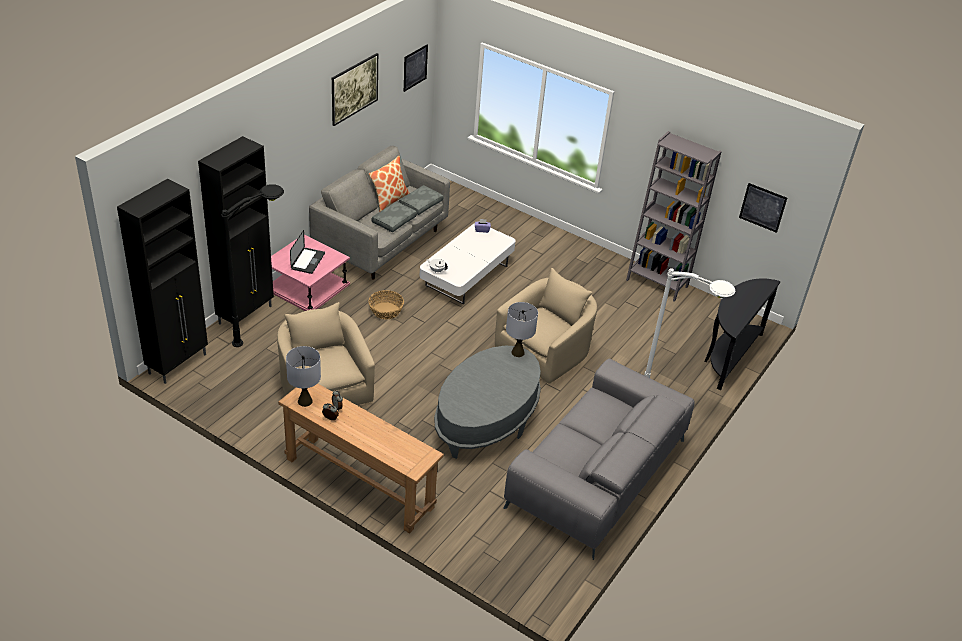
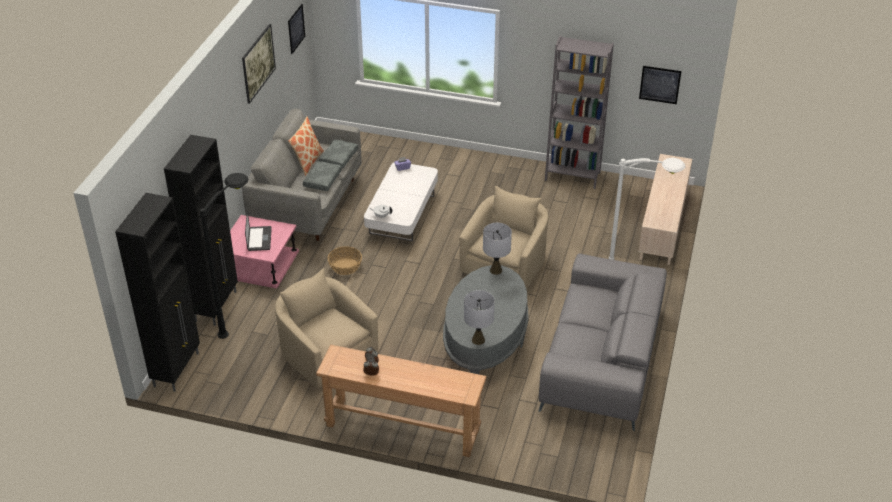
camera: 15 degrees left, 0 degrees up
grey table lamp [286,346,321,407] -> grey table lamp moved to [464,290,495,345]
black console table [705,278,781,390] -> beige tv stand [639,154,692,265]

